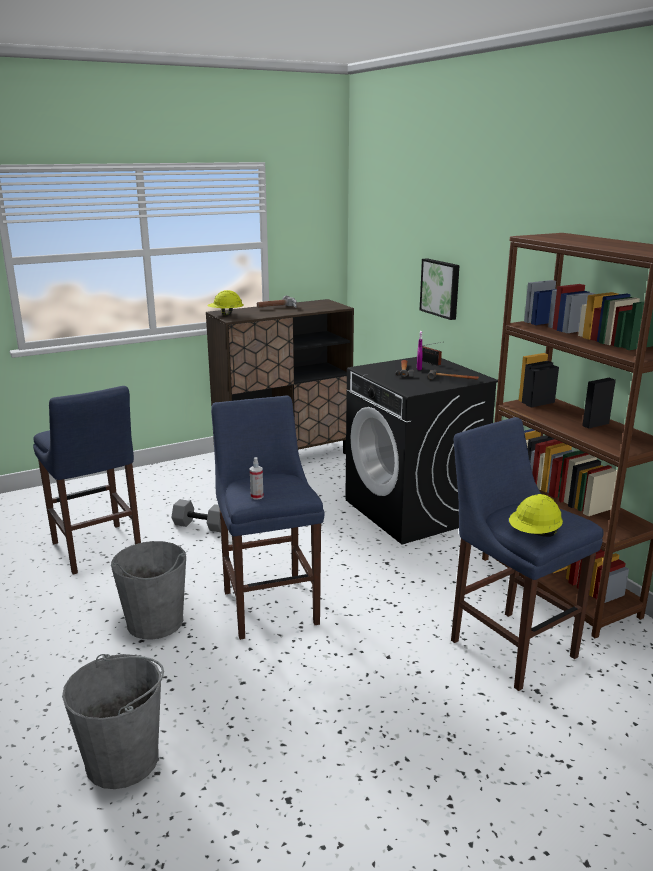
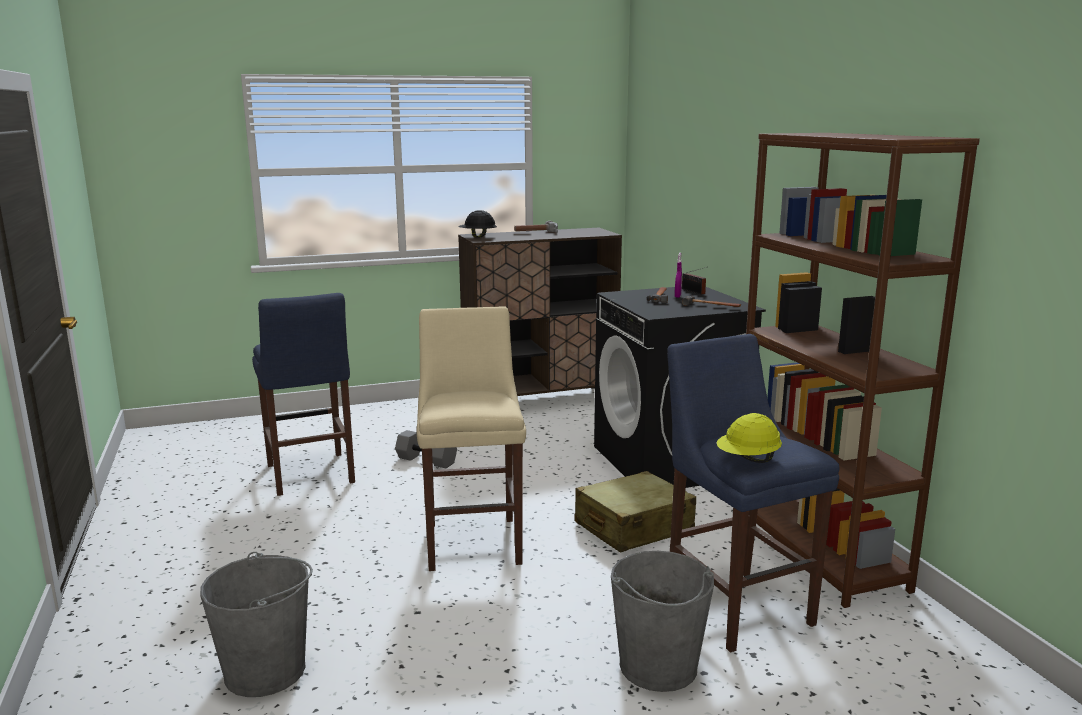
camera: 10 degrees right, 5 degrees down
grey bucket [111,541,186,639] -> grey bucket moved to [611,551,714,692]
yellow hard hat [207,290,243,316] -> black hard hat [458,210,497,238]
blue stool [211,395,325,640] -> beige stool [417,306,526,571]
spray bottle [250,457,264,500] -> none
picture [420,258,460,320] -> none
none -> beige suitcase [575,471,696,553]

